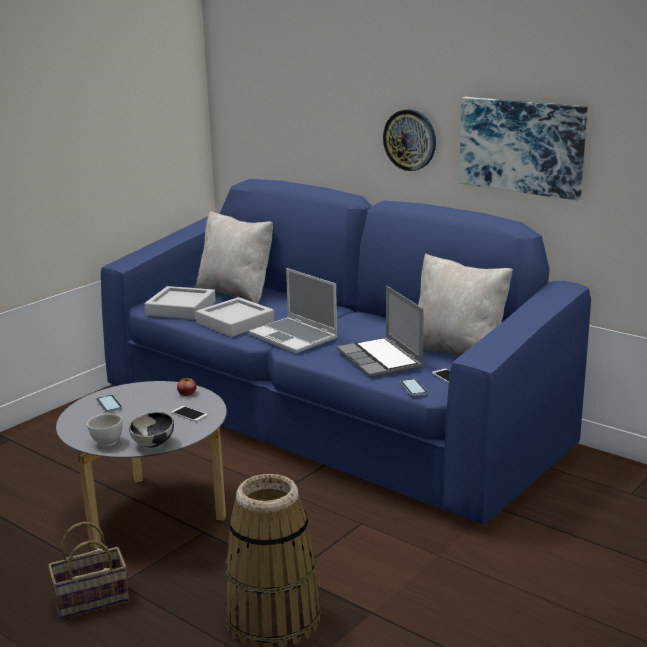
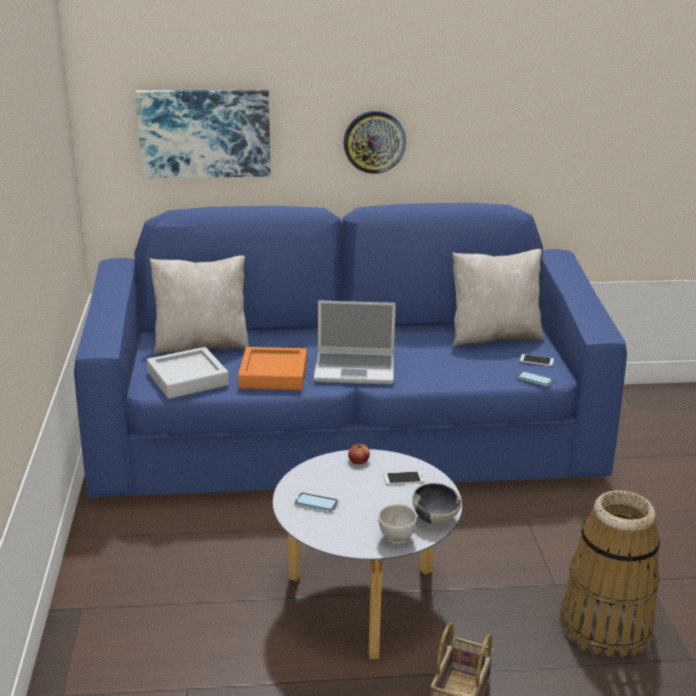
camera: 45 degrees left, 5 degrees up
grey tray [196,297,274,337] -> orange tray [238,347,307,390]
laptop [337,286,424,378] -> none
picture [459,97,587,200] -> picture moved to [136,90,270,178]

